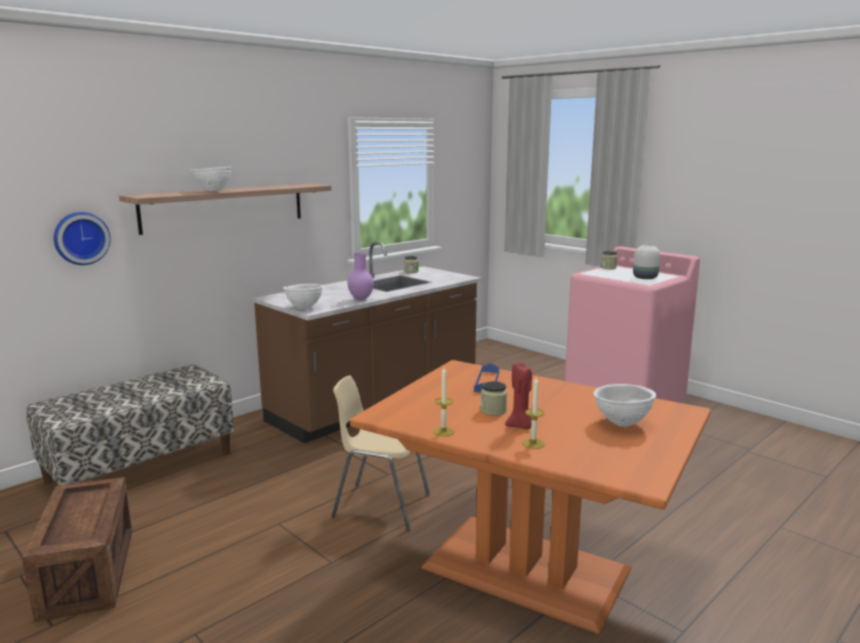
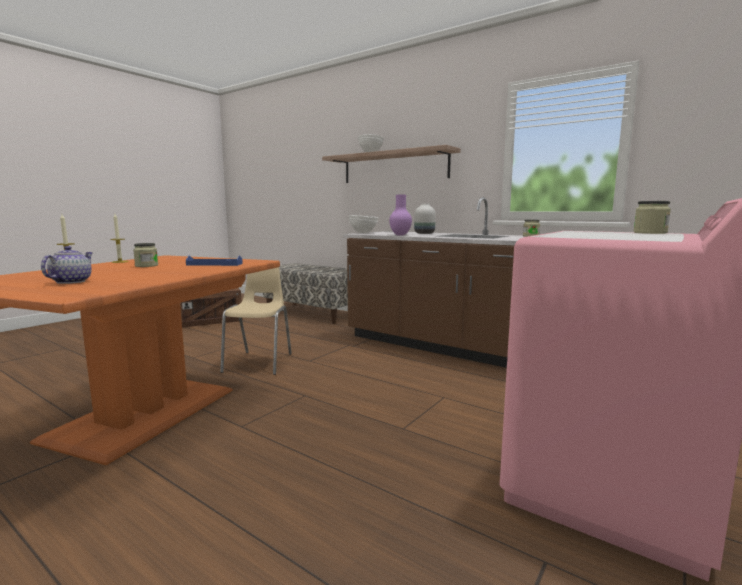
camera: 80 degrees right, 5 degrees down
wall clock [54,212,111,265] -> none
red candle [505,363,532,429] -> none
white bowl [593,384,656,427] -> teapot [41,246,93,284]
white vase [633,242,660,279] -> white vase moved to [414,203,436,234]

